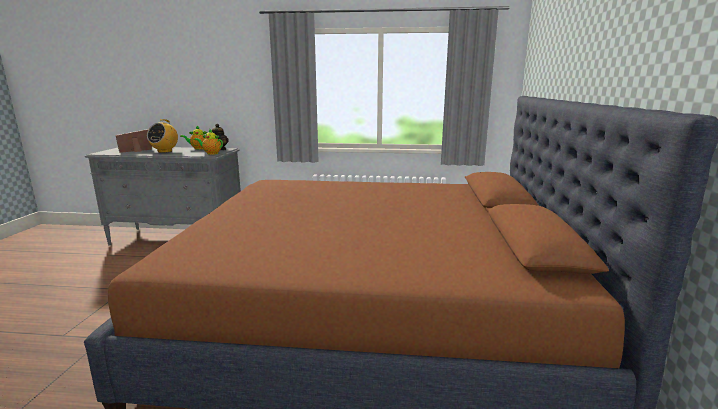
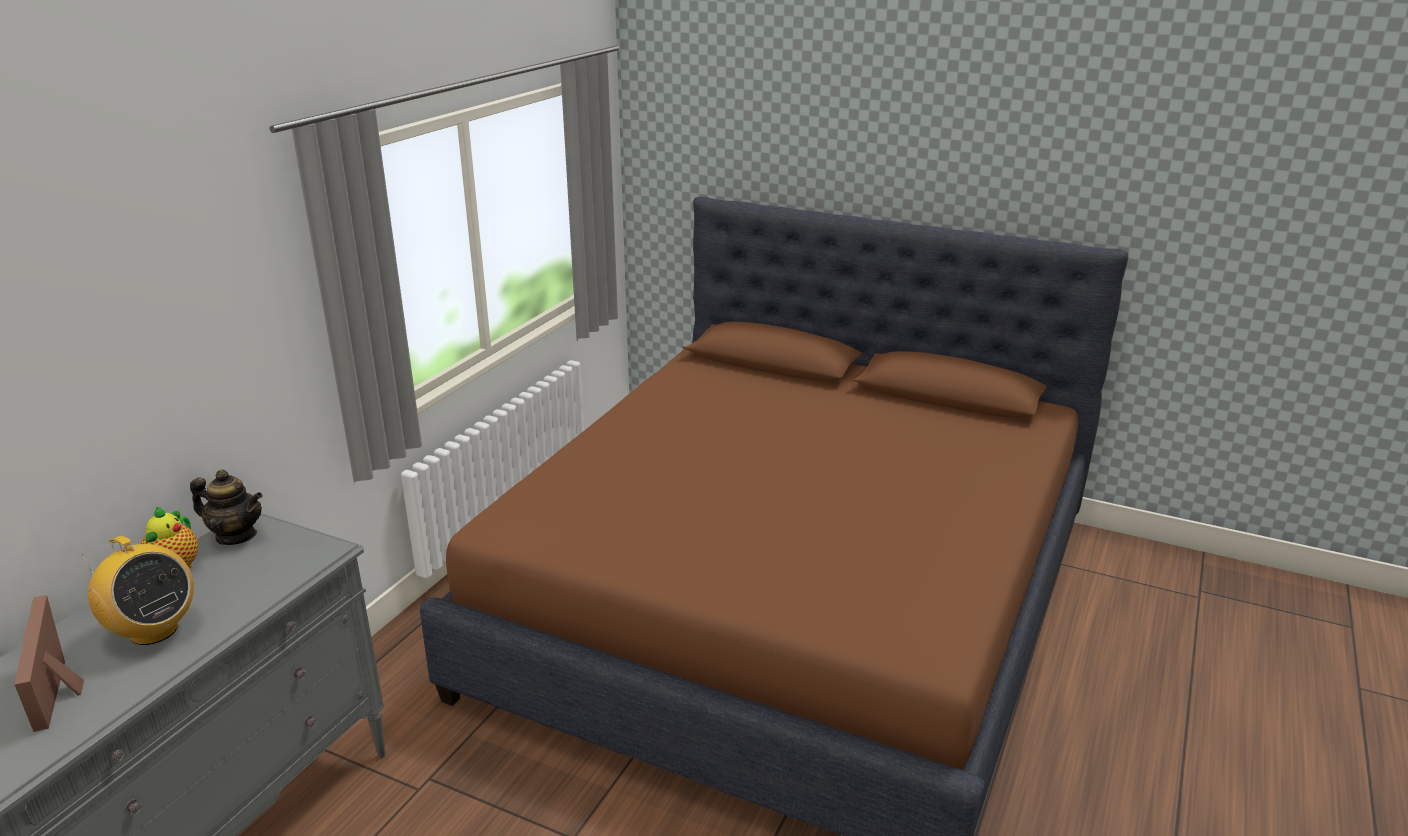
camera: 70 degrees left, 10 degrees up
teapot [194,129,223,155] -> none

